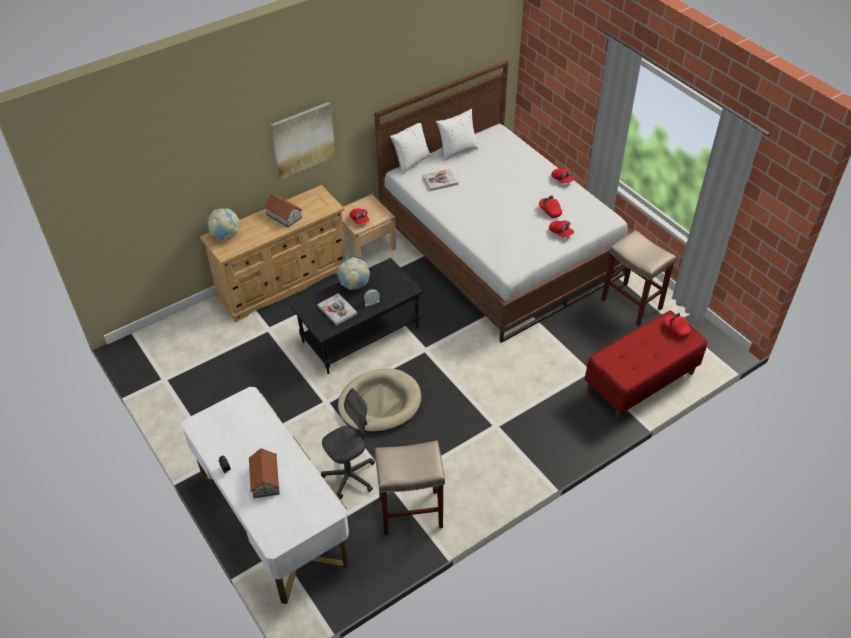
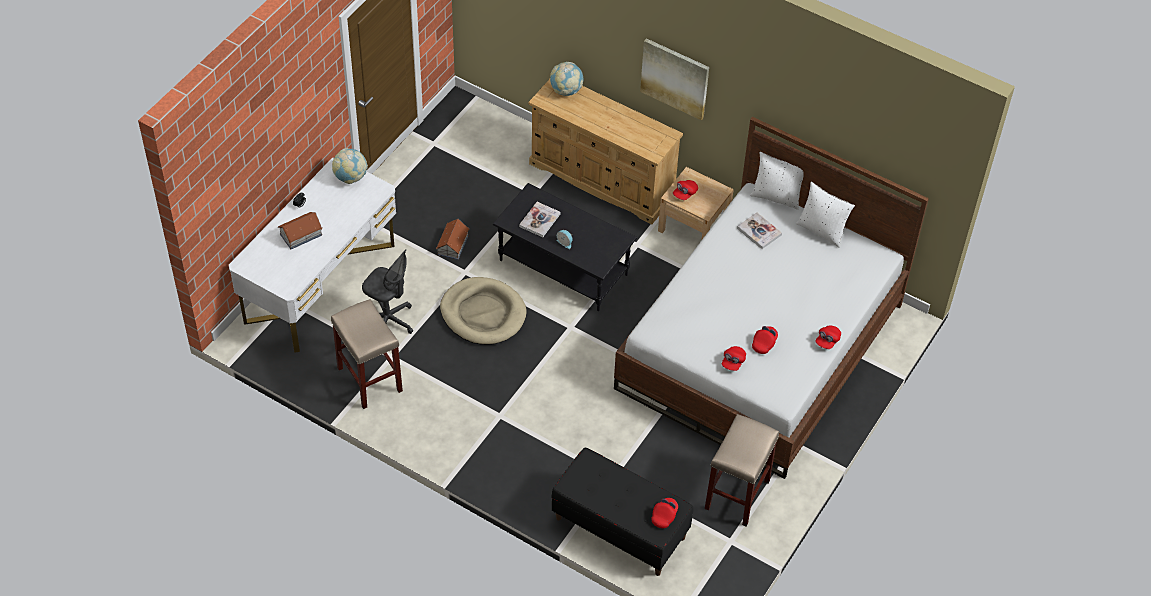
camera: 65 degrees right, 5 degrees up
toy house [264,194,302,228] -> toy house moved to [436,219,470,260]
globe [337,257,370,290] -> globe moved to [332,148,368,184]
red bench [585,311,707,421] -> black bench [552,447,693,576]

